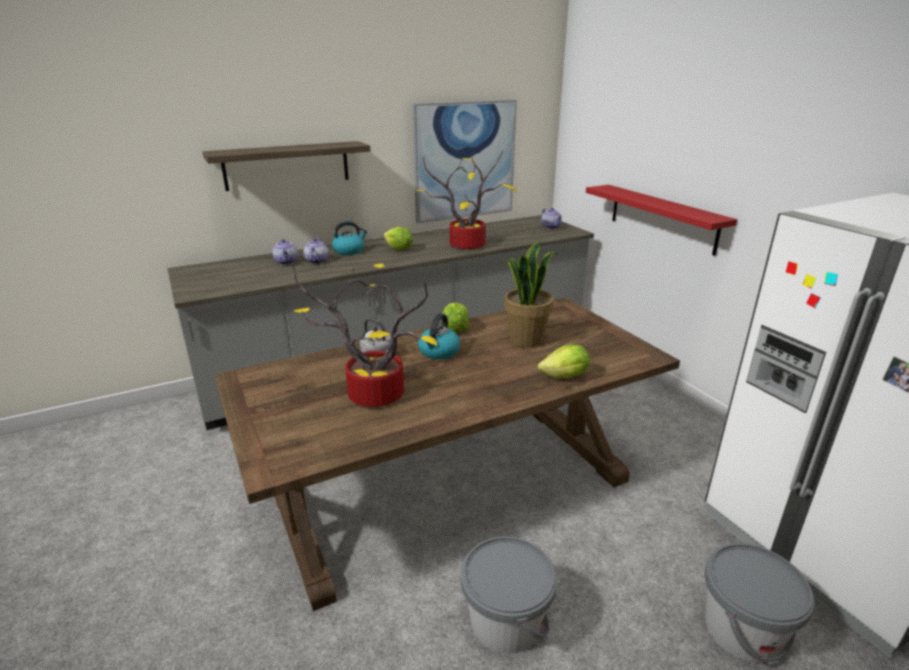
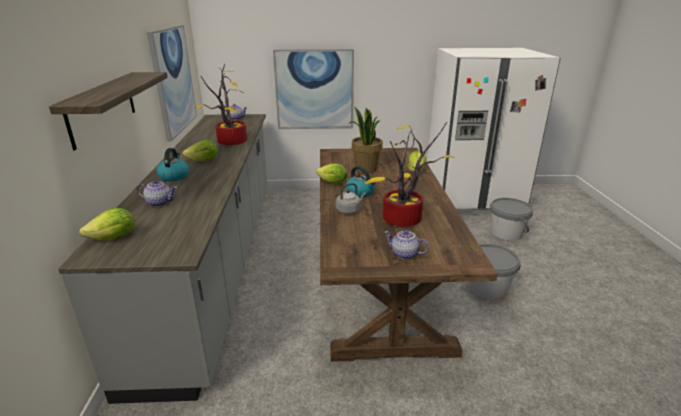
camera: 65 degrees left, 0 degrees up
teapot [304,238,329,264] -> teapot moved to [384,230,429,260]
red shelf [586,185,737,256] -> picture [273,49,354,129]
none -> lettuce [79,208,135,240]

